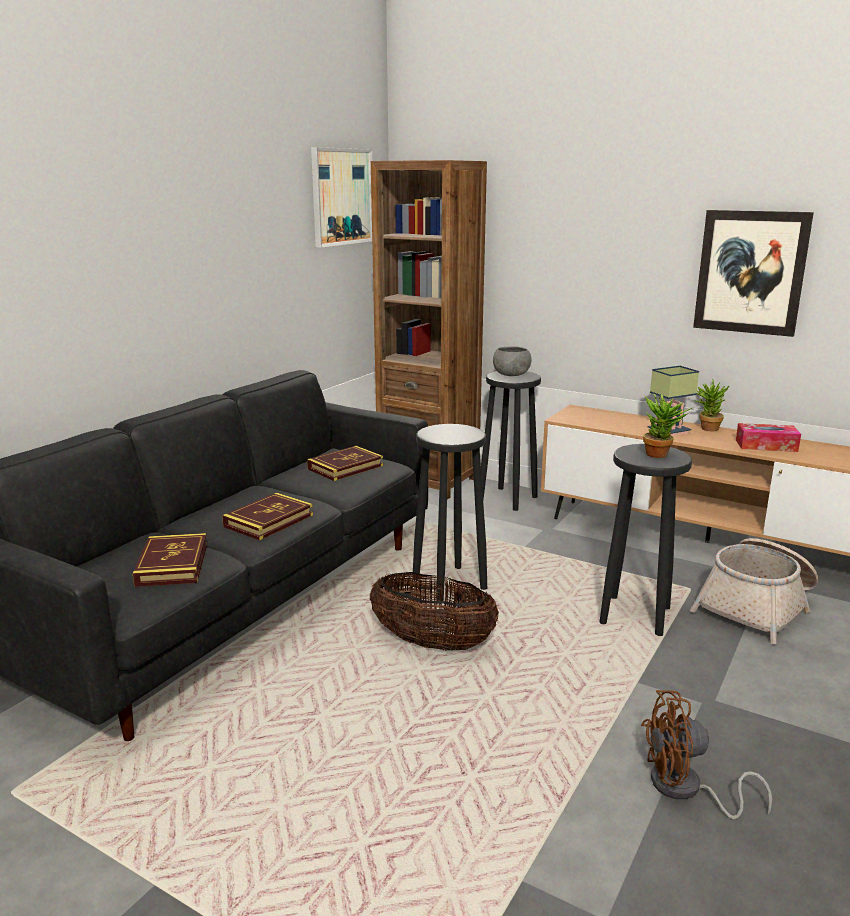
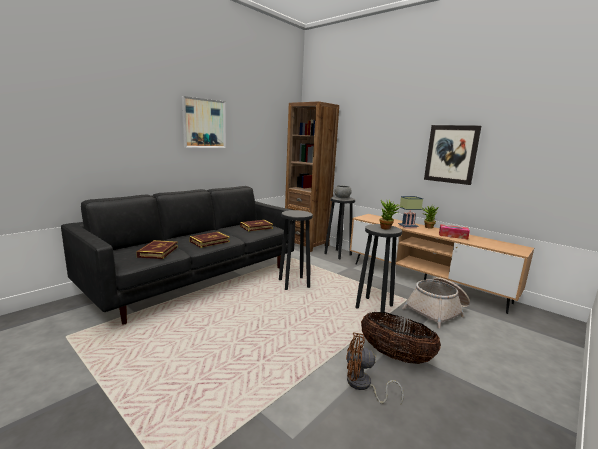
camera: 10 degrees right, 5 degrees down
picture [311,147,372,248] -> picture moved to [182,96,226,148]
basket [370,572,499,651] -> basket moved to [361,312,441,364]

